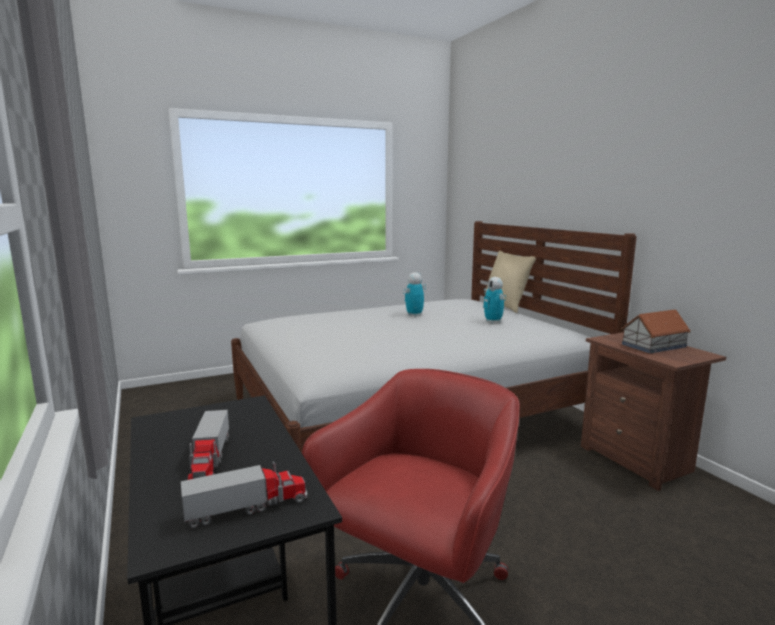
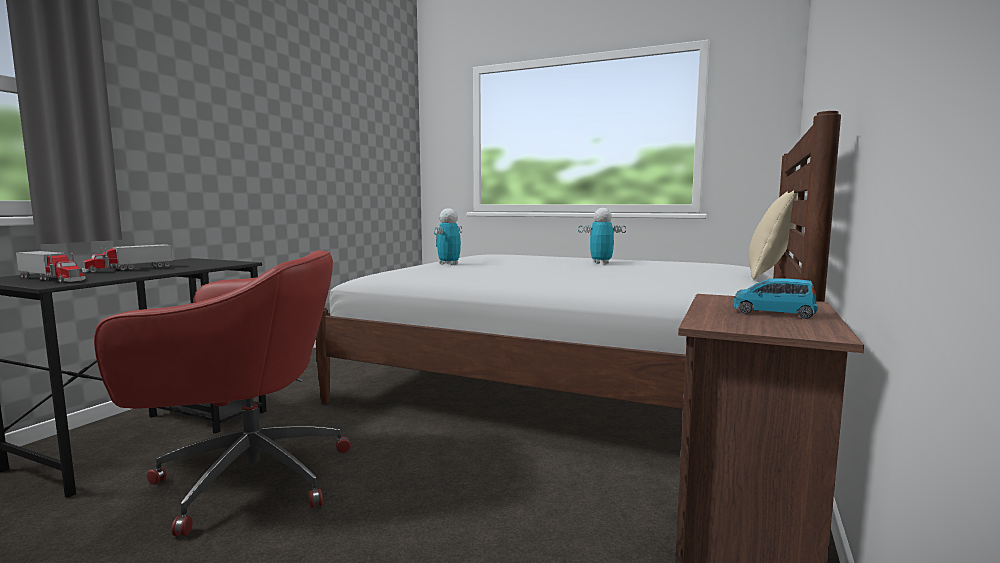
camera: 50 degrees right, 5 degrees down
toy robot [483,277,506,323] -> toy robot moved to [434,208,462,265]
toy house [621,309,691,353] -> blue toy car [734,278,818,319]

